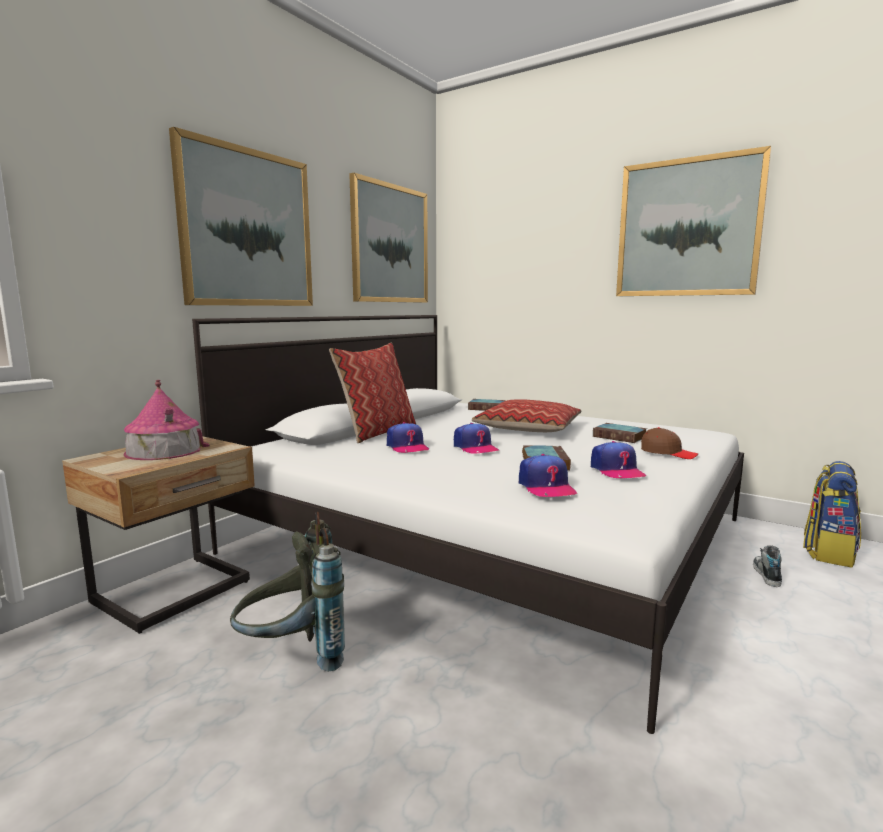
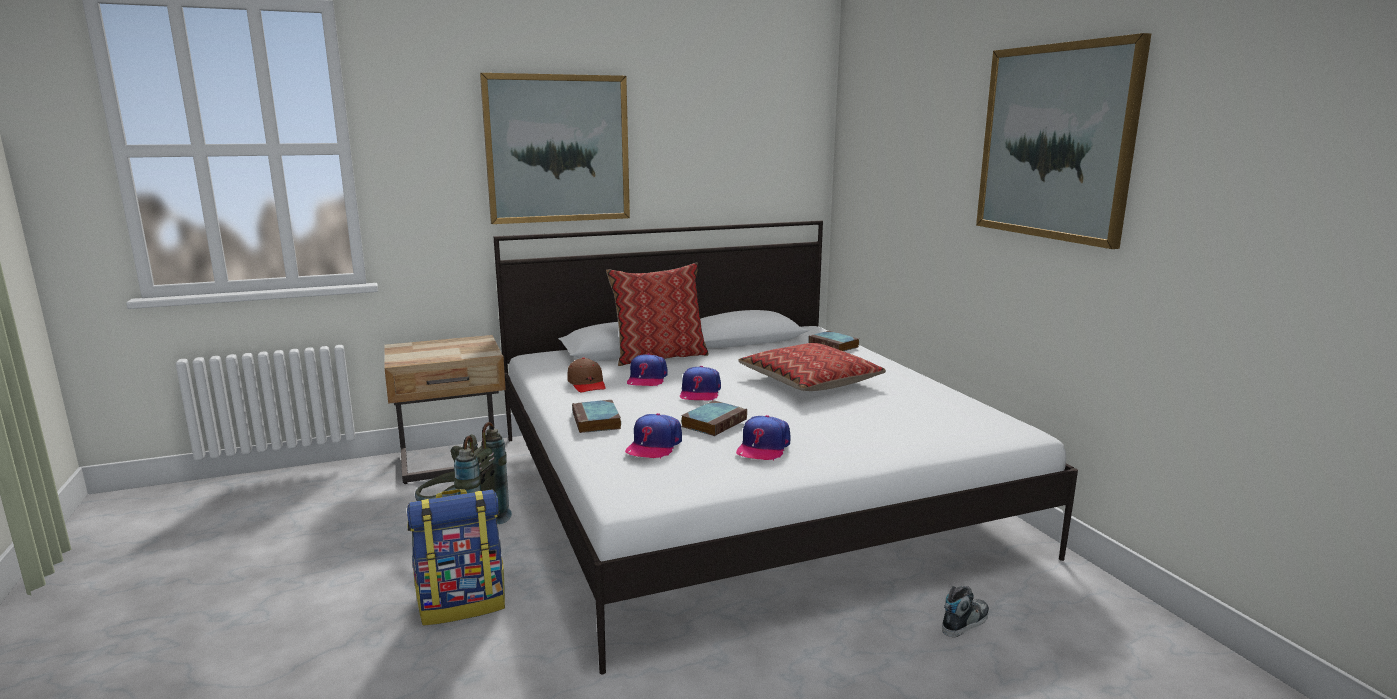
camera: 35 degrees right, 5 degrees up
toy house [123,380,210,460] -> none
picture [349,173,428,303] -> none
book [593,423,647,443] -> book moved to [572,400,621,433]
brown cap [641,427,698,459] -> brown cap moved to [567,358,605,392]
backpack [803,461,861,568] -> backpack moved to [407,489,505,626]

